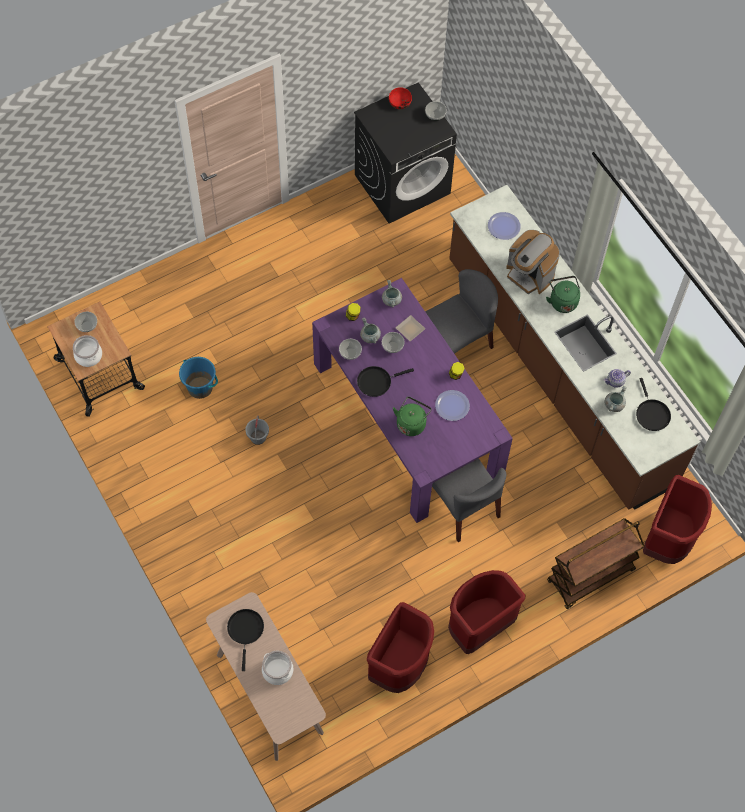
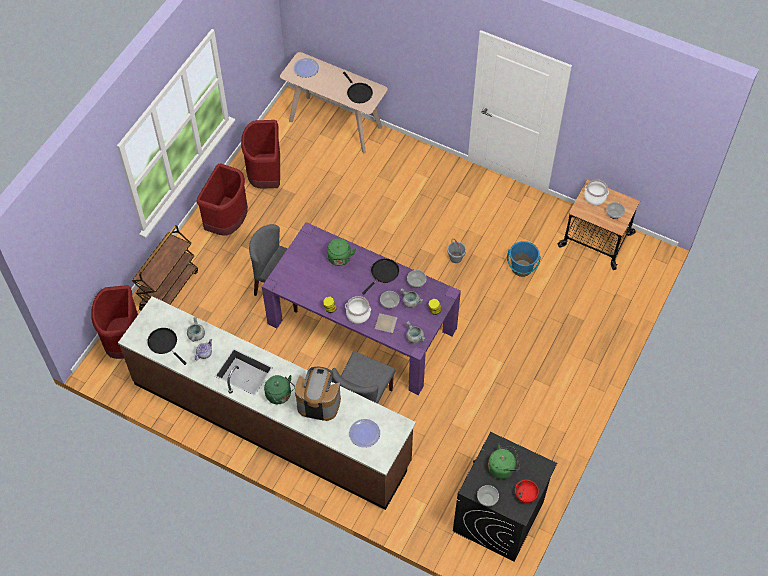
camera: 150 degrees right, 5 degrees down
cooking pot [262,651,293,685] -> cooking pot moved to [345,296,371,324]
plate [435,390,470,421] -> plate moved to [293,58,319,78]
none -> green kettle [488,444,520,479]

